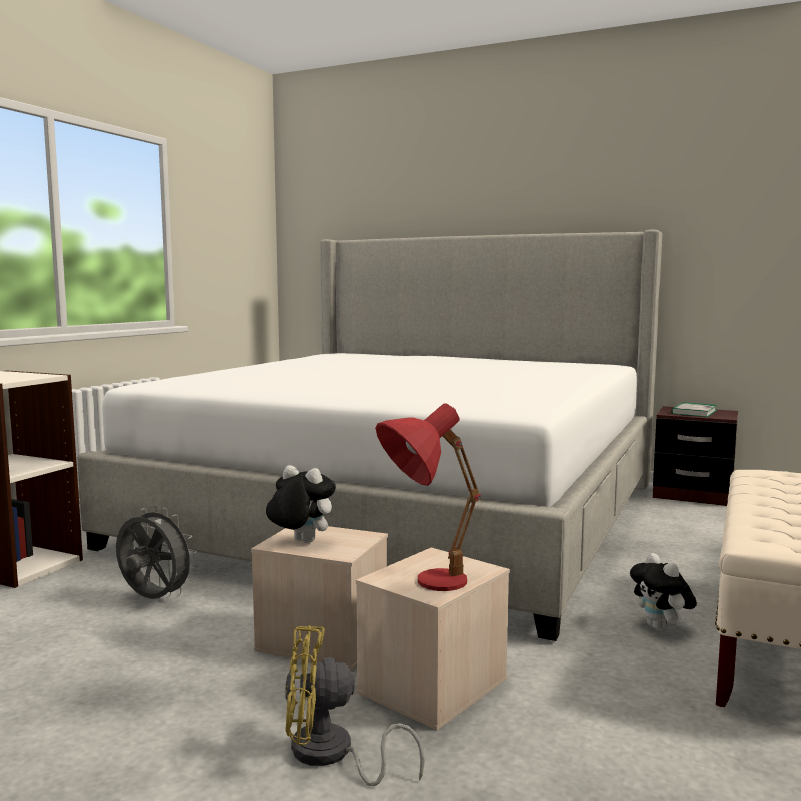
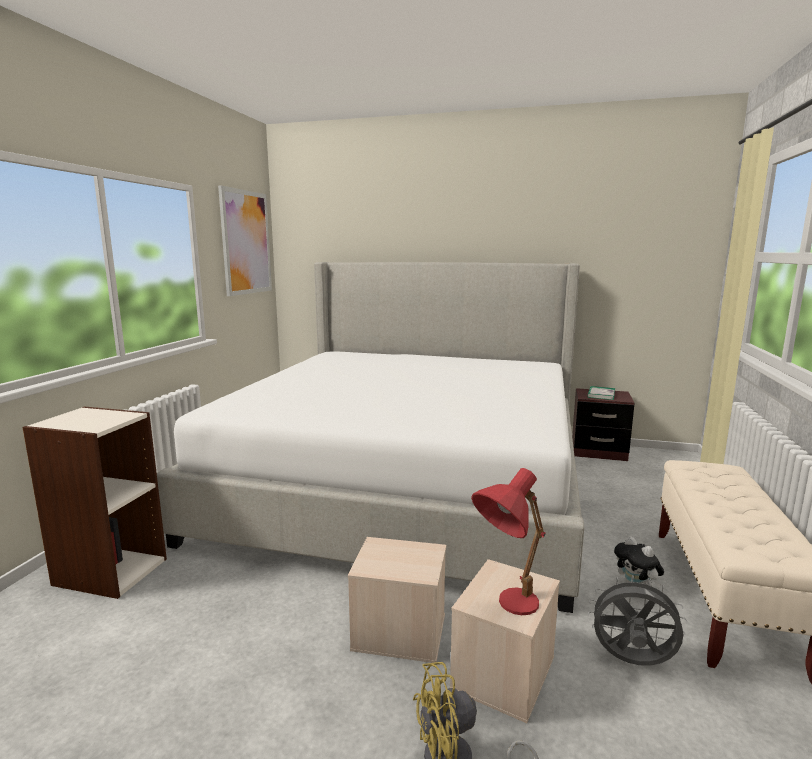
camera: 10 degrees left, 5 degrees up
grey fan [116,506,197,599] -> grey fan moved to [588,575,687,666]
plush toy [266,465,336,543] -> none
none -> picture [218,185,272,296]

